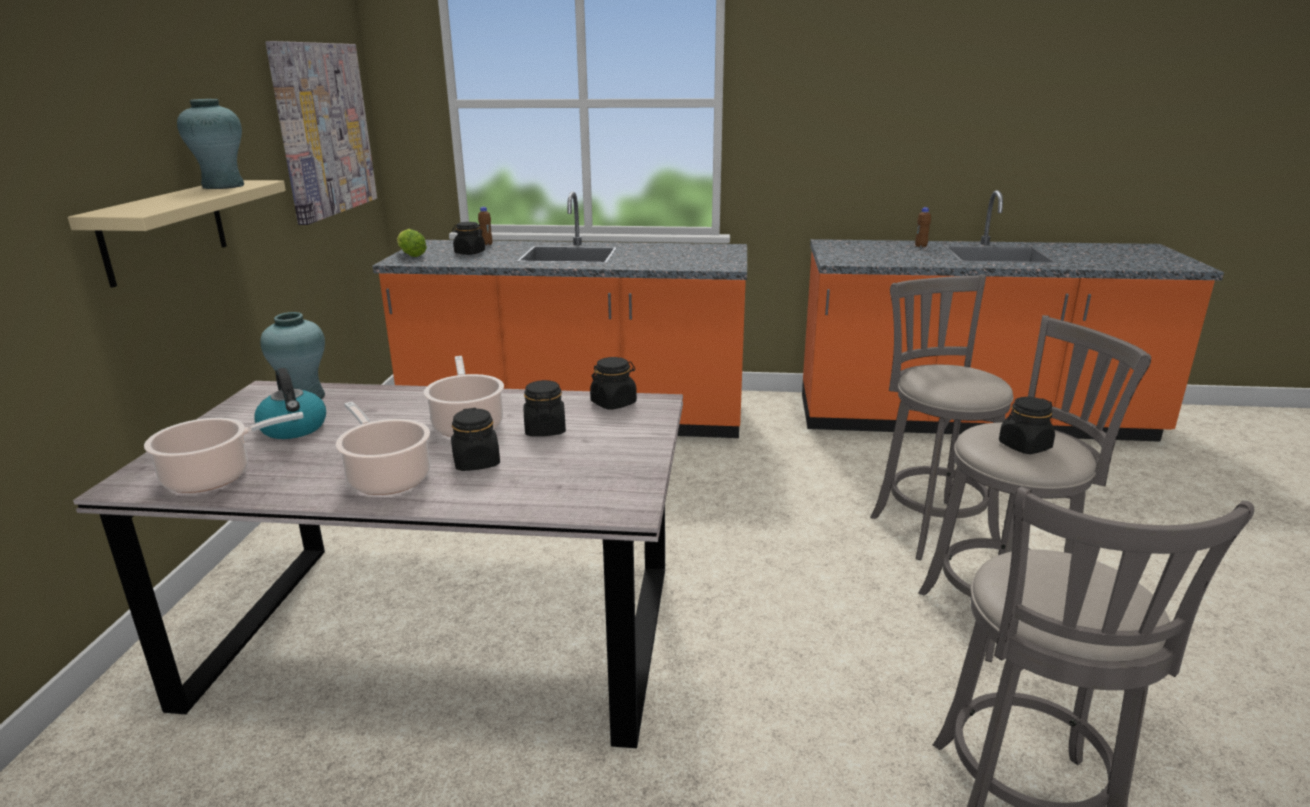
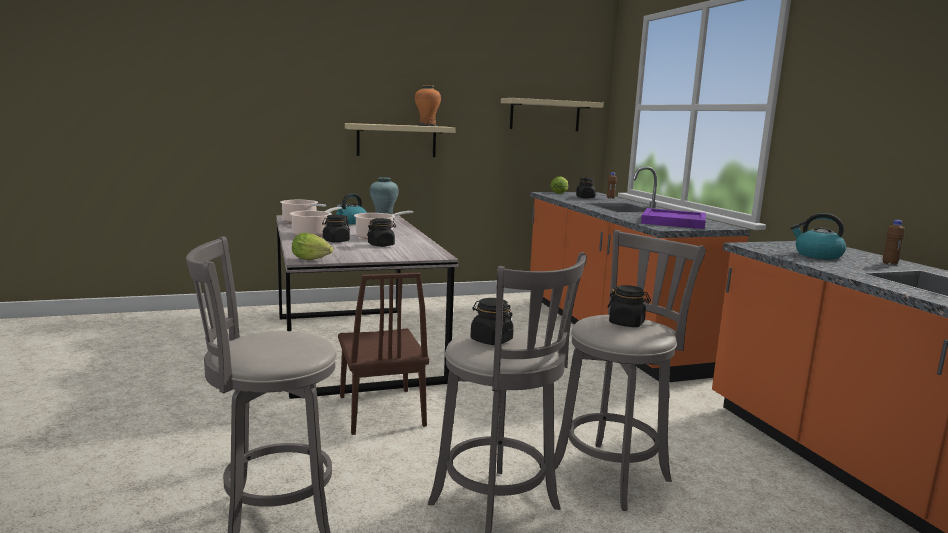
camera: 65 degrees right, 10 degrees down
turquoise vase [177,99,244,189] -> orange vase [415,85,441,126]
picture [265,41,377,225] -> beige shelf [501,98,604,131]
black jar [590,357,637,410] -> black jar moved to [608,285,651,327]
none -> lettuce [292,233,333,260]
none -> brown chair [338,273,430,435]
none -> purple tray [641,208,706,229]
none -> kettle [791,213,846,259]

